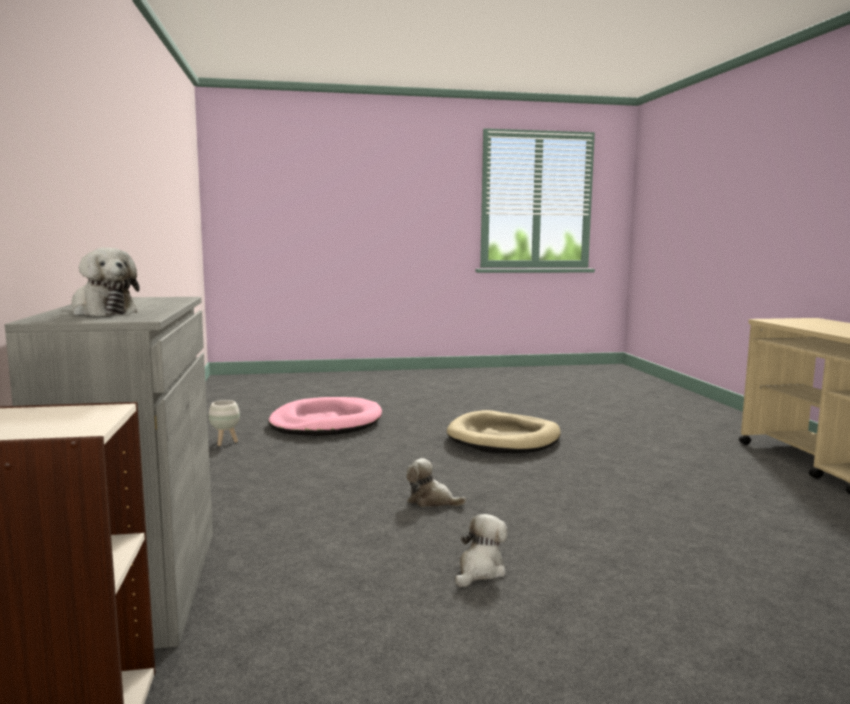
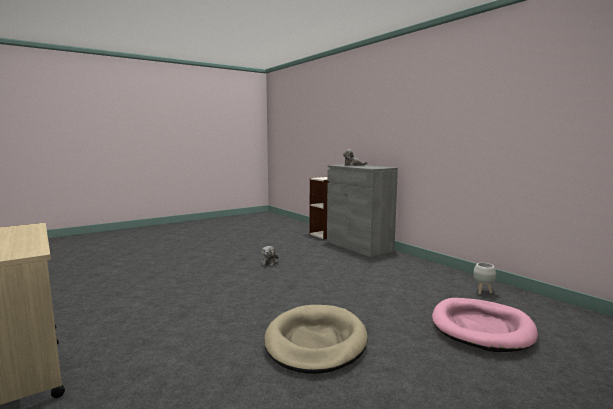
camera: 155 degrees right, 0 degrees up
plush toy [406,458,466,507] -> none

